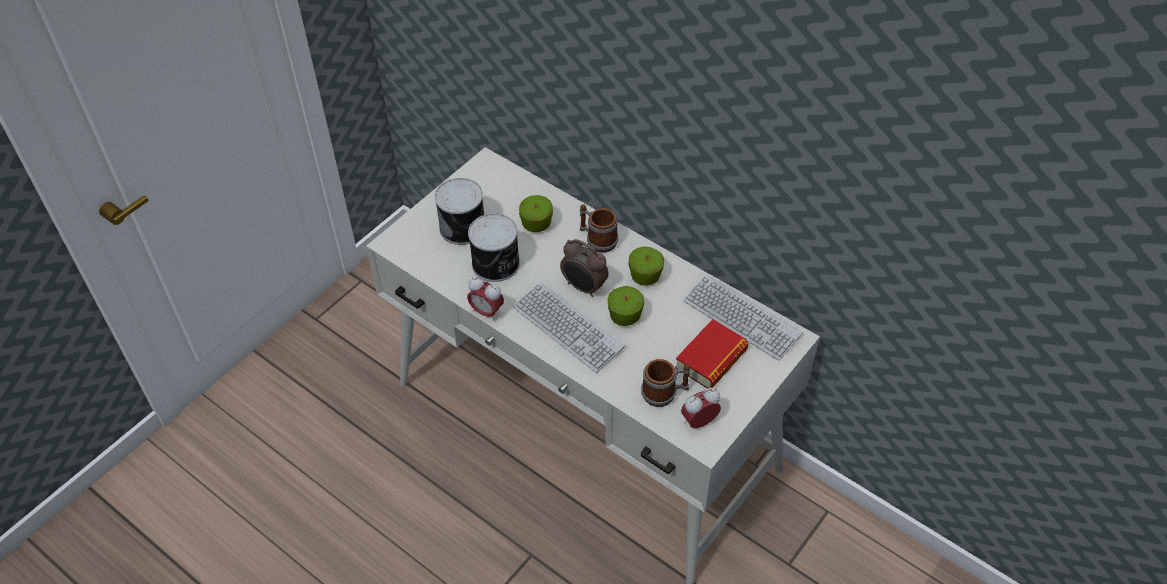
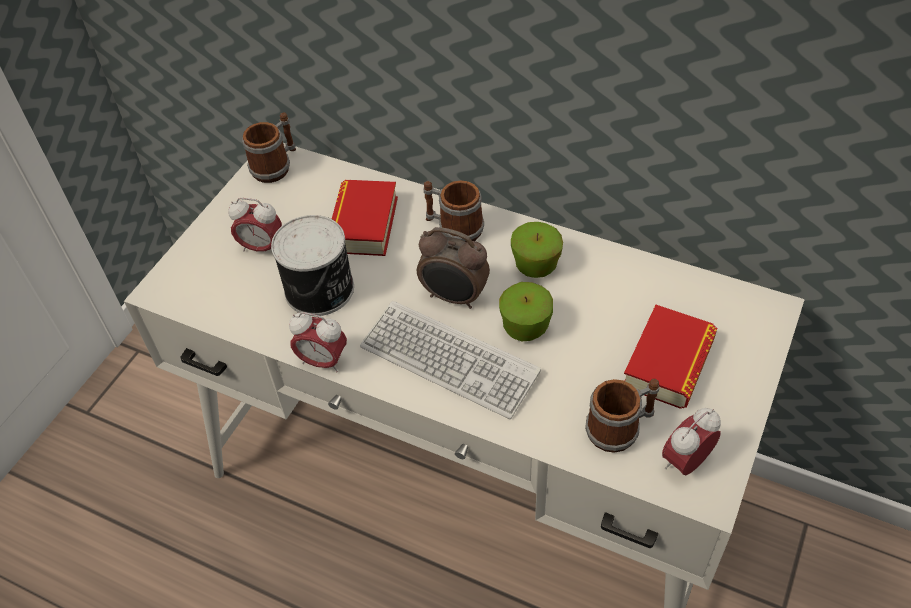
camera: 10 degrees left, 0 degrees up
can [435,178,484,245] -> alarm clock [228,198,282,252]
apple [519,195,553,232] -> book [332,180,398,256]
keyboard [683,274,803,361] -> none
none -> mug [242,112,296,183]

